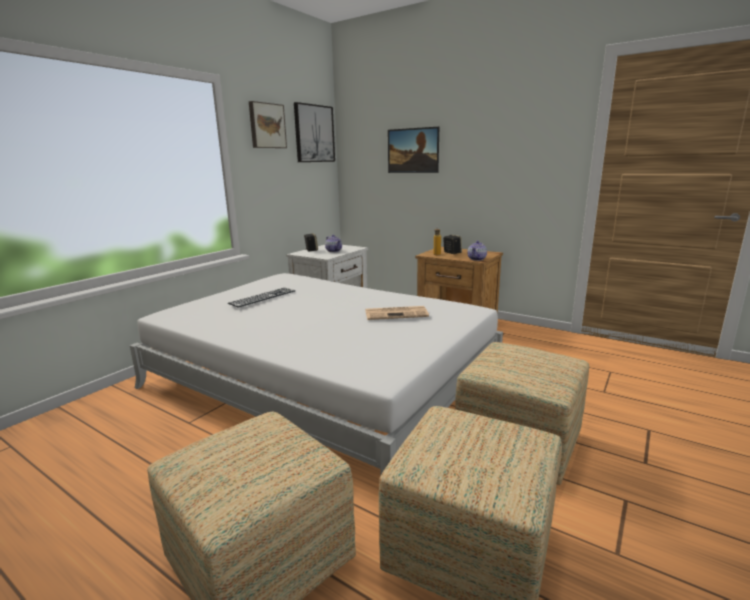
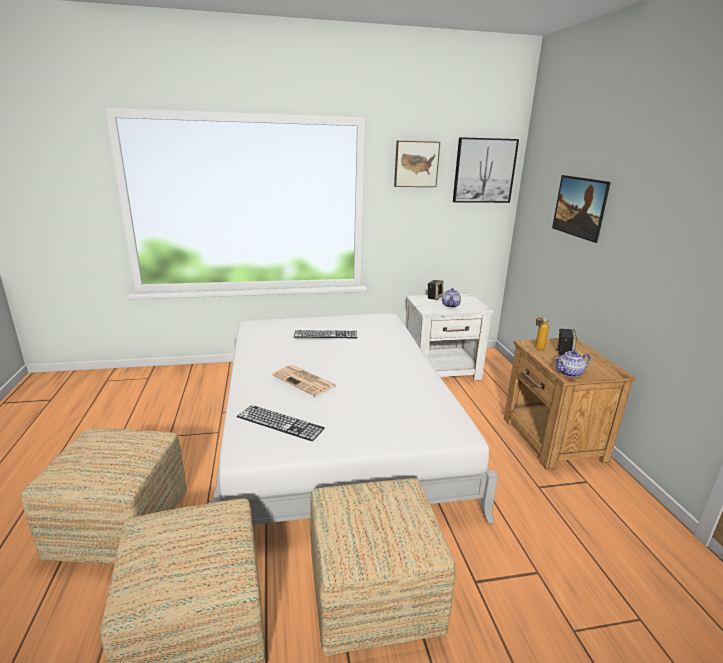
camera: 45 degrees right, 5 degrees up
newspaper [365,306,429,320] -> newspaper moved to [272,365,336,396]
none -> keyboard [237,405,325,441]

